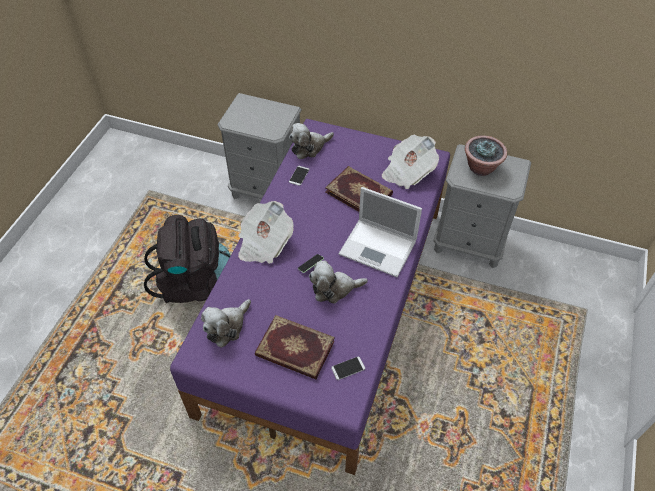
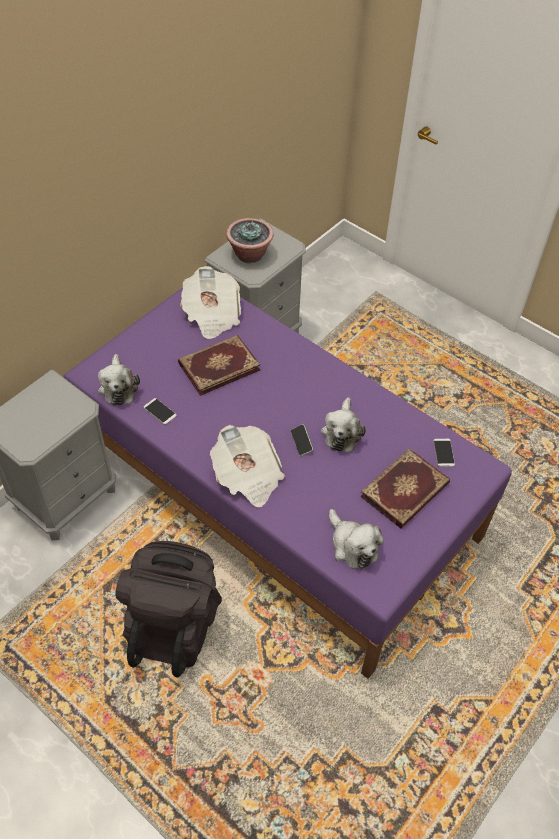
camera: 70 degrees left, 0 degrees up
laptop [339,187,422,277] -> none

